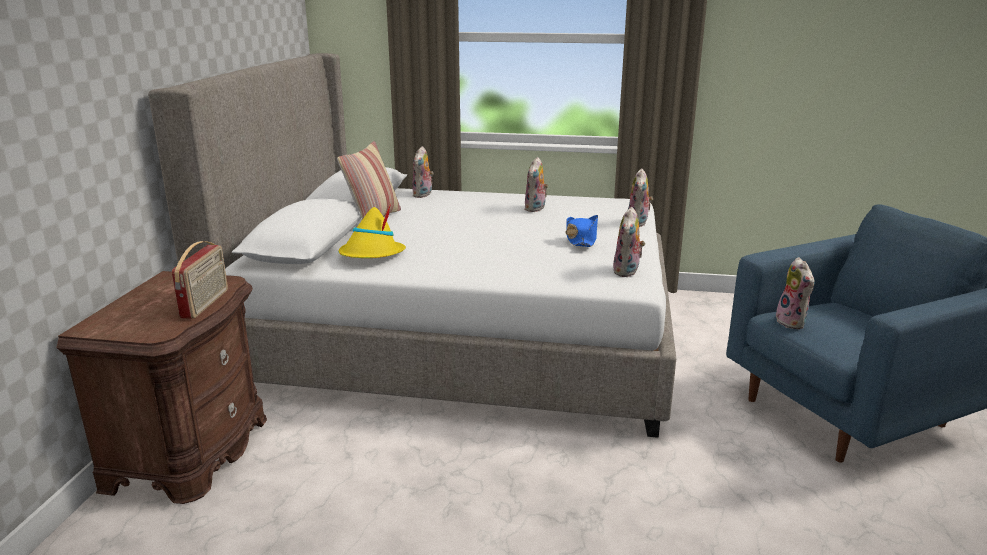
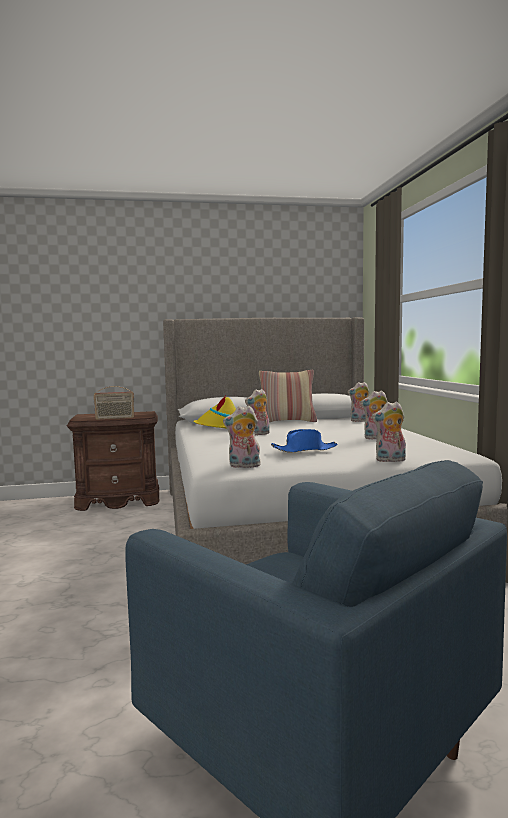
camera: 70 degrees right, 15 degrees down
plush toy [776,257,815,329] -> plush toy moved to [245,389,270,436]

